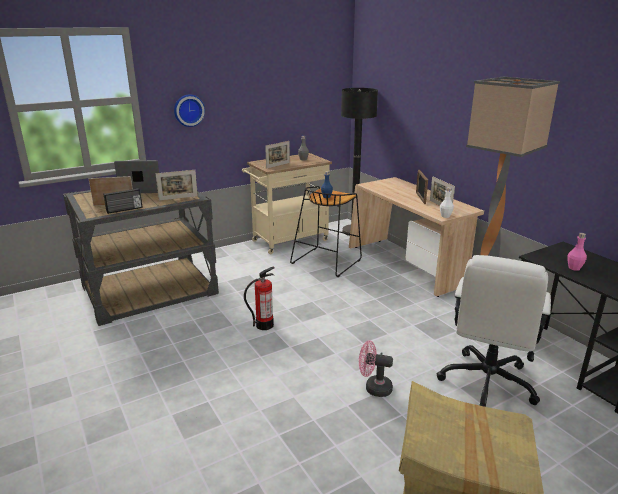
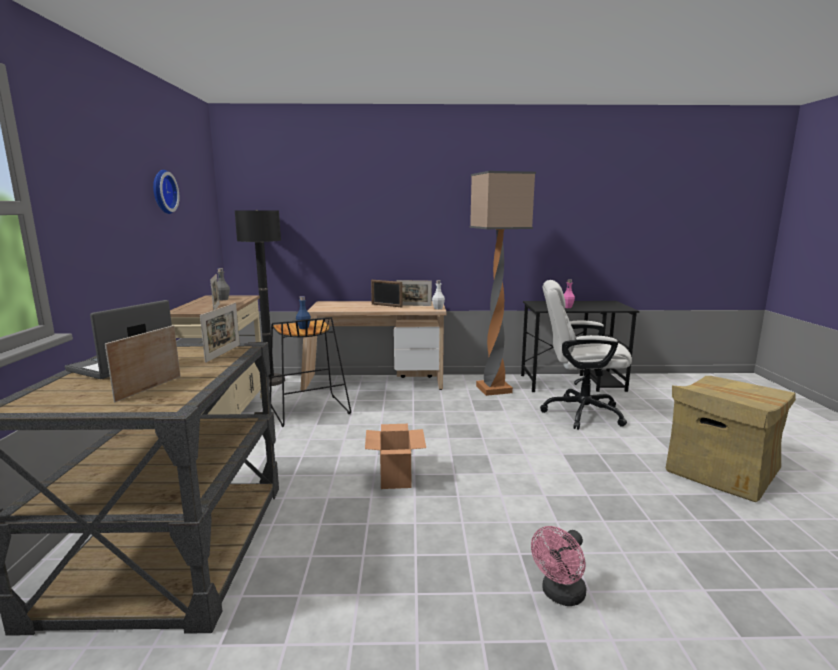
camera: 60 degrees left, 10 degrees down
radio [103,188,142,214] -> none
wall clock [174,94,205,127] -> wall clock moved to [153,170,179,214]
fire extinguisher [244,267,275,330] -> cardboard box [365,424,426,489]
pink fan [359,340,393,397] -> pink fan moved to [531,526,586,606]
white office chair [437,255,551,407] -> white office chair turned 135 degrees clockwise [540,280,632,430]

